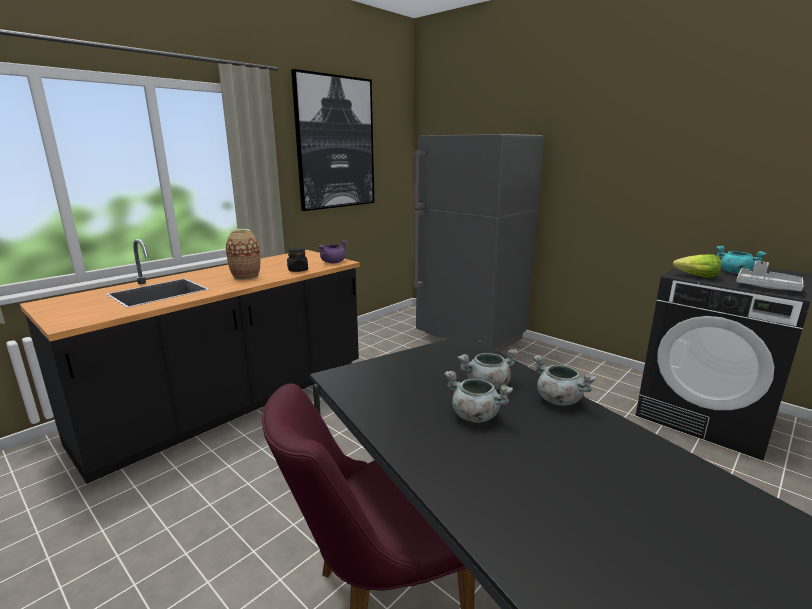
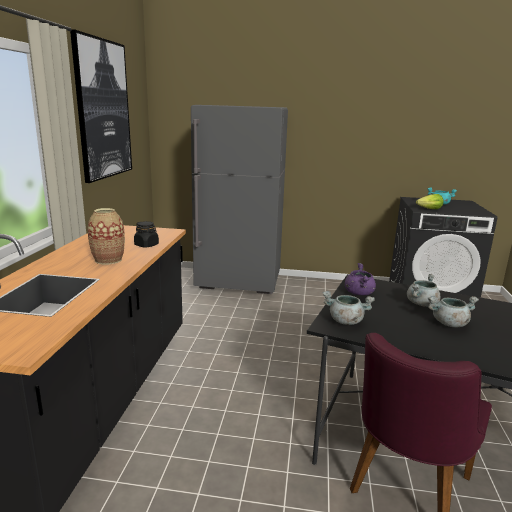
camera: 35 degrees left, 0 degrees up
purple cooking pot [318,240,347,264] -> purple cooking pot moved to [345,263,376,295]
grey cooking pot [533,355,597,406] -> grey cooking pot moved to [323,291,375,325]
grey tray [736,261,803,291] -> none

